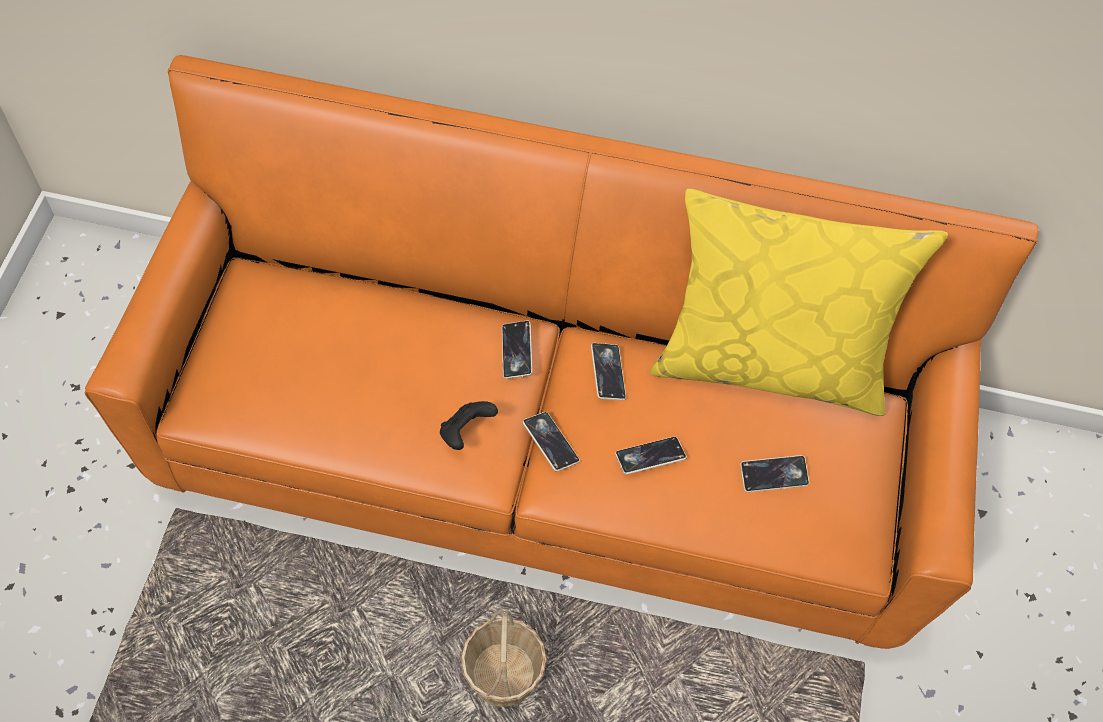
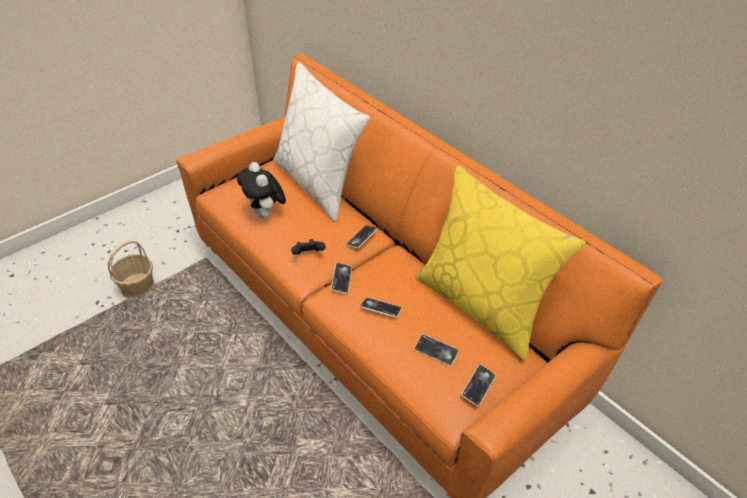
camera: 40 degrees right, 15 degrees down
basket [461,609,547,707] -> basket moved to [108,240,155,298]
phone [591,343,626,400] -> phone moved to [461,364,496,406]
none -> plush toy [237,162,286,218]
none -> white pillow [273,62,370,222]

